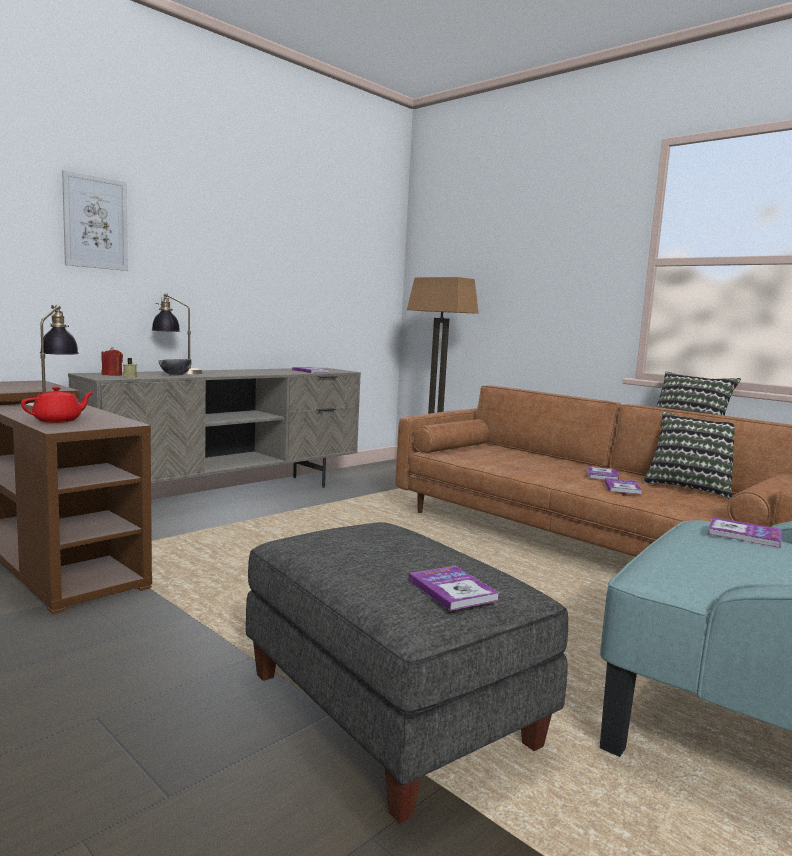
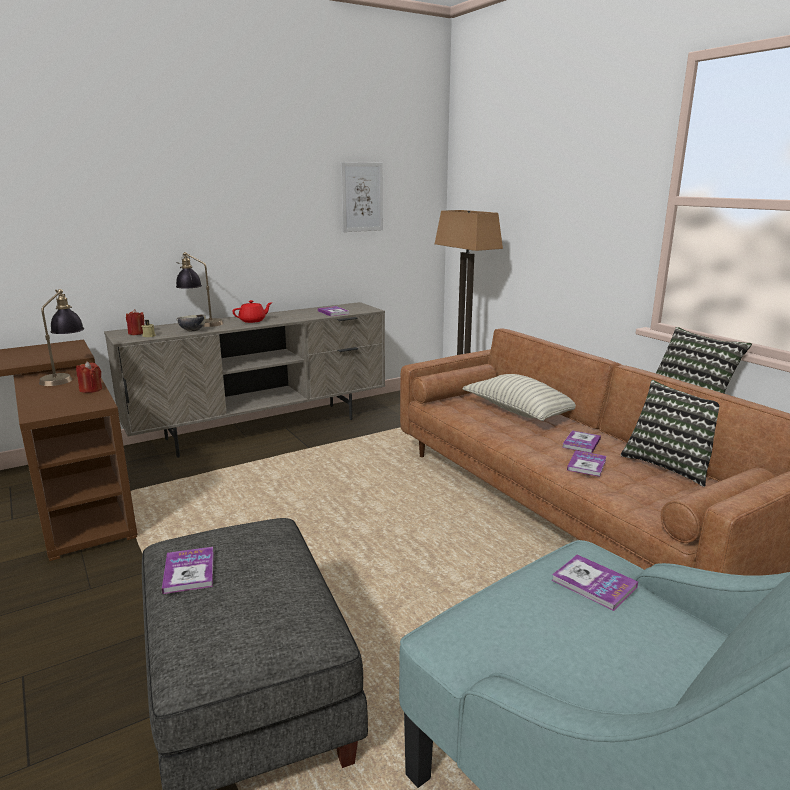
camera: 15 degrees right, 10 degrees up
red teapot [21,387,94,423] -> red teapot moved to [232,300,272,323]
picture [62,170,128,271] -> picture moved to [341,162,383,232]
book [408,566,499,611] -> book moved to [162,547,214,594]
none -> red candle [76,361,102,393]
none -> pillow [462,374,576,421]

